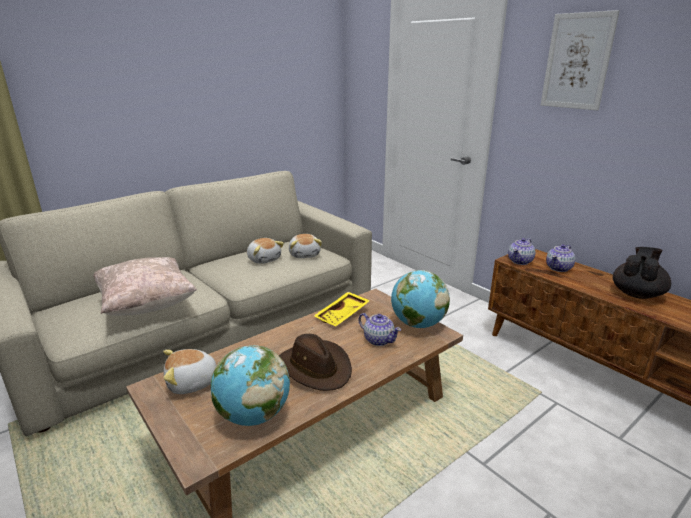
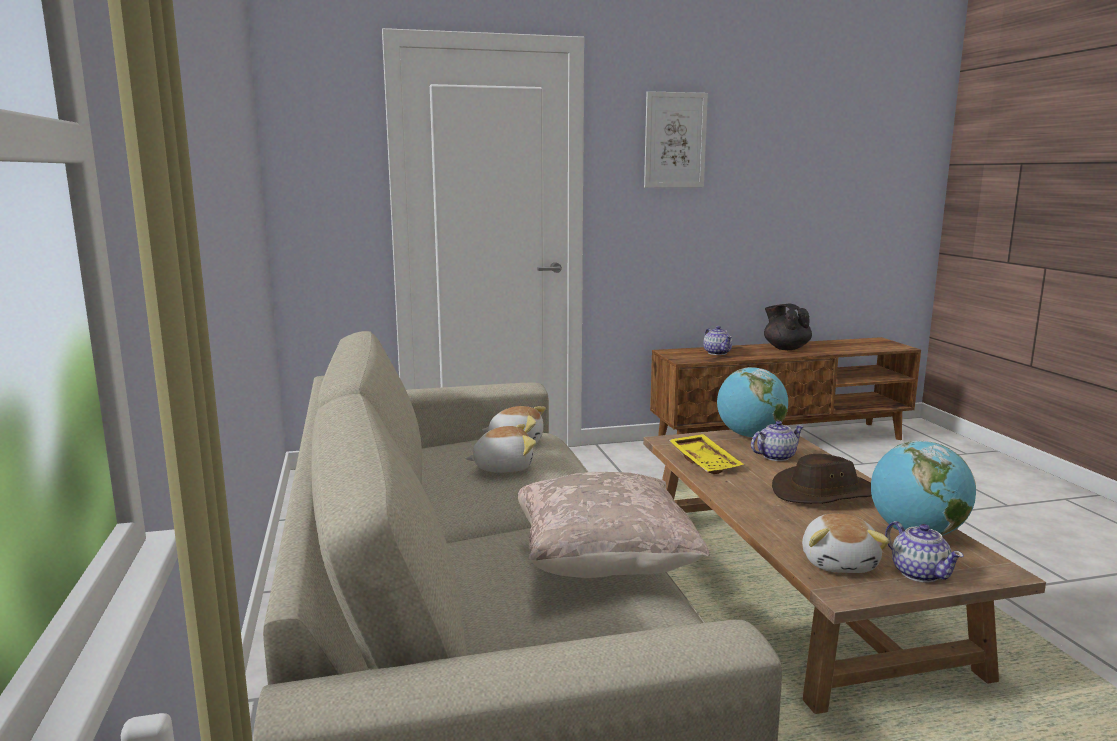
camera: 65 degrees left, 10 degrees down
teapot [508,238,536,265] -> teapot moved to [885,521,964,582]

